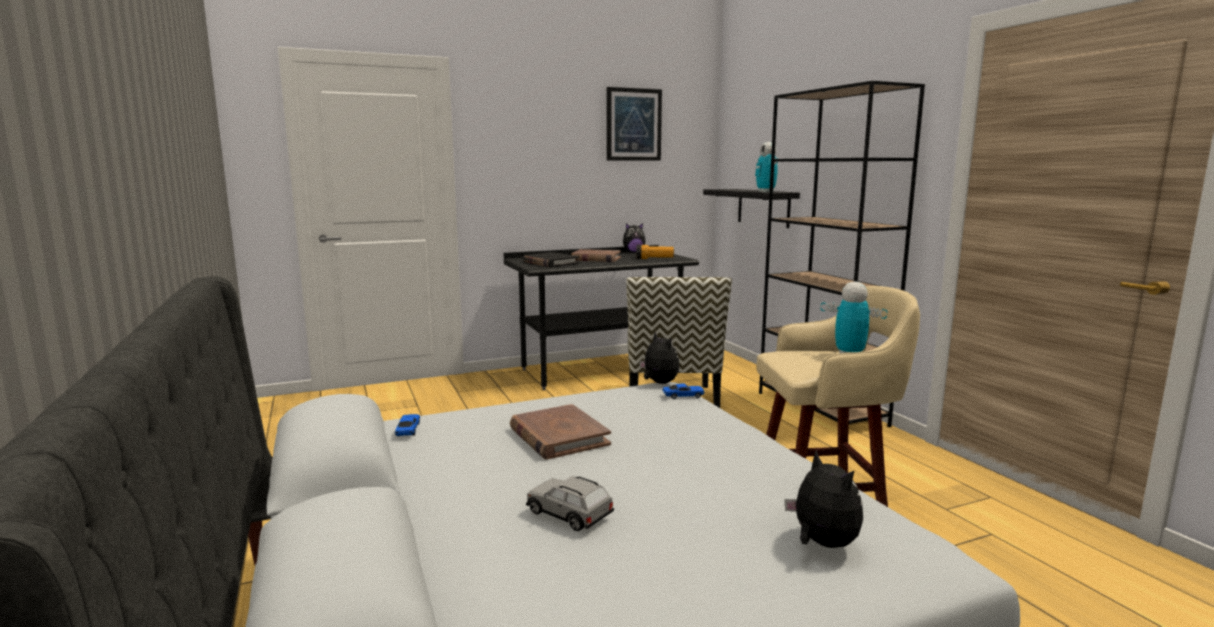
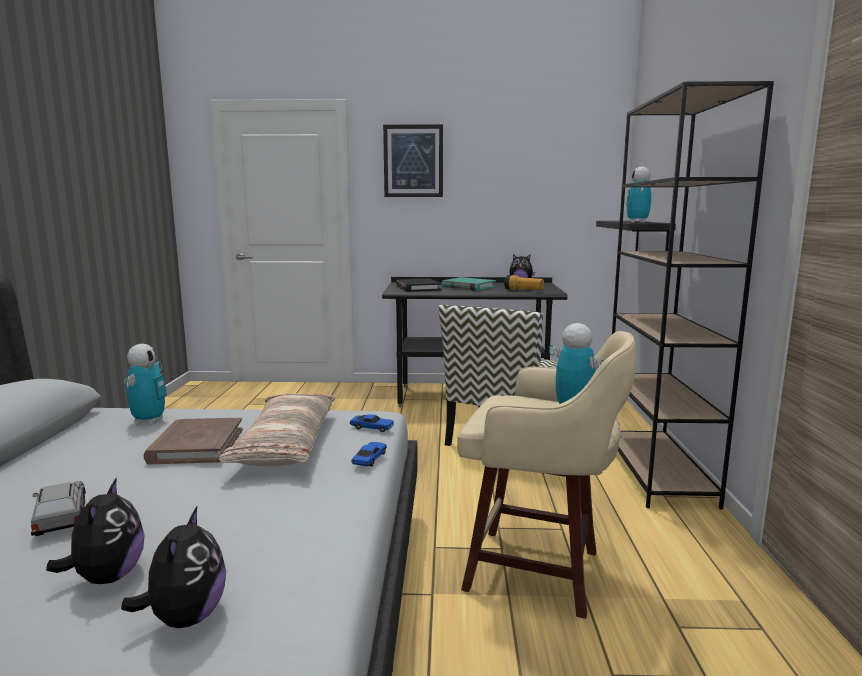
camera: 25 degrees right, 0 degrees up
toy car [395,414,420,436] -> toy car moved to [351,442,387,467]
brown book [572,249,621,262] -> turquoise book [442,277,496,291]
picture [607,87,662,161] -> picture moved to [383,124,443,197]
plush toy [639,332,679,384] -> plush toy moved to [46,477,145,584]
none -> toy robot [124,344,167,424]
none -> pillow [219,393,335,466]

